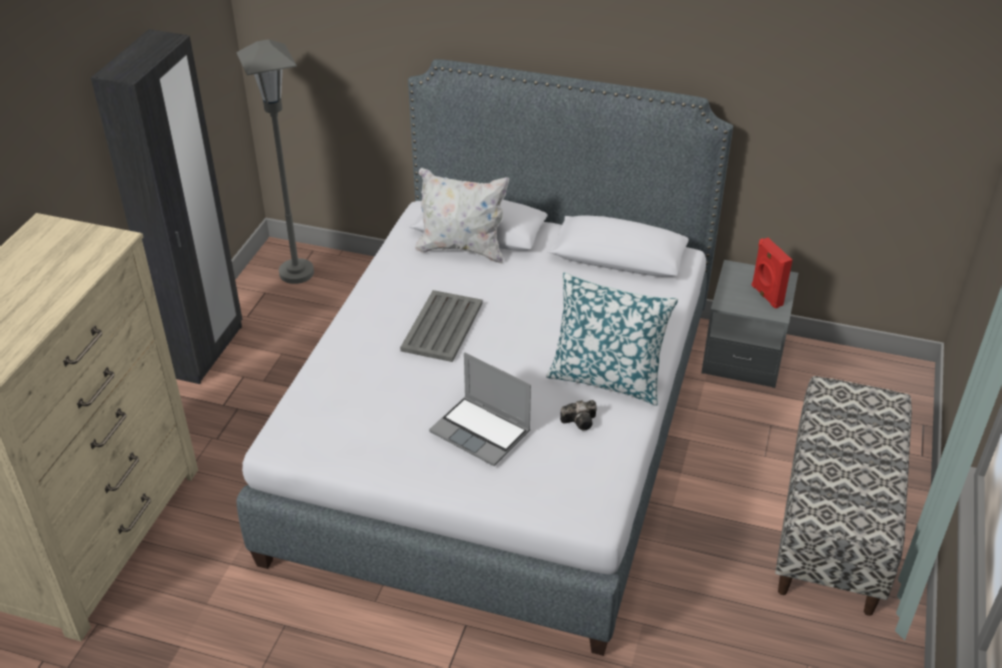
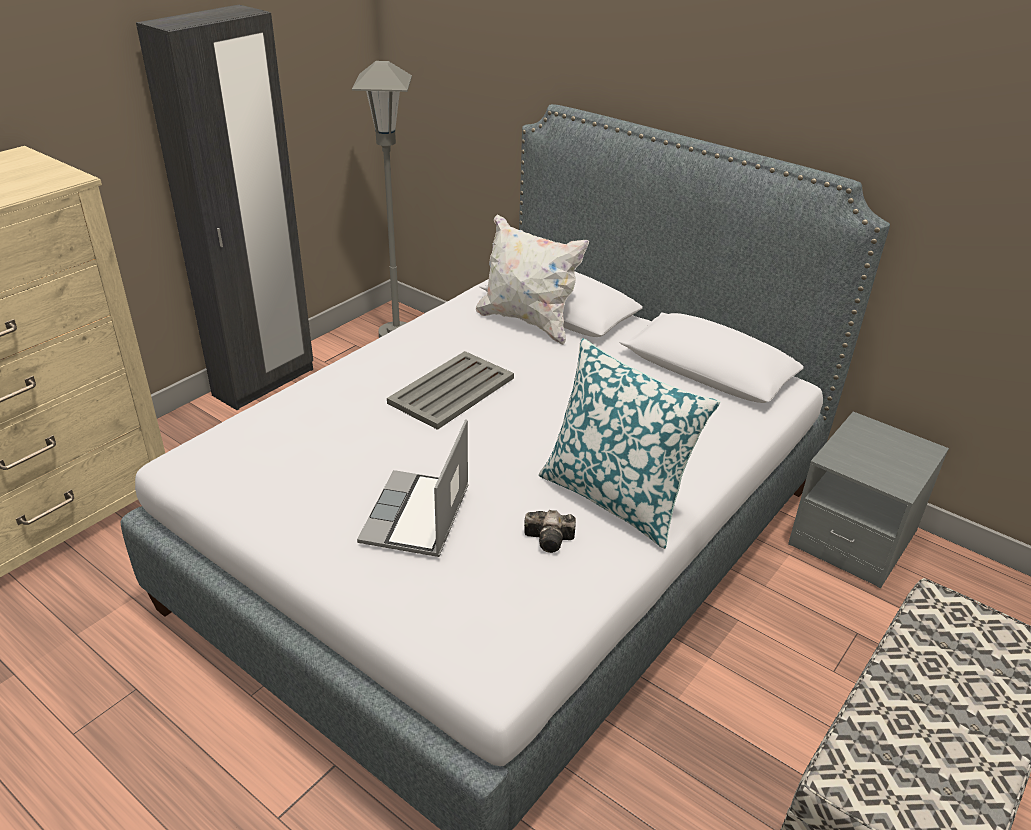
camera: 20 degrees right, 5 degrees down
laptop [429,352,531,466] -> laptop turned 45 degrees clockwise [357,419,469,557]
red speaker [751,238,792,309] -> none

